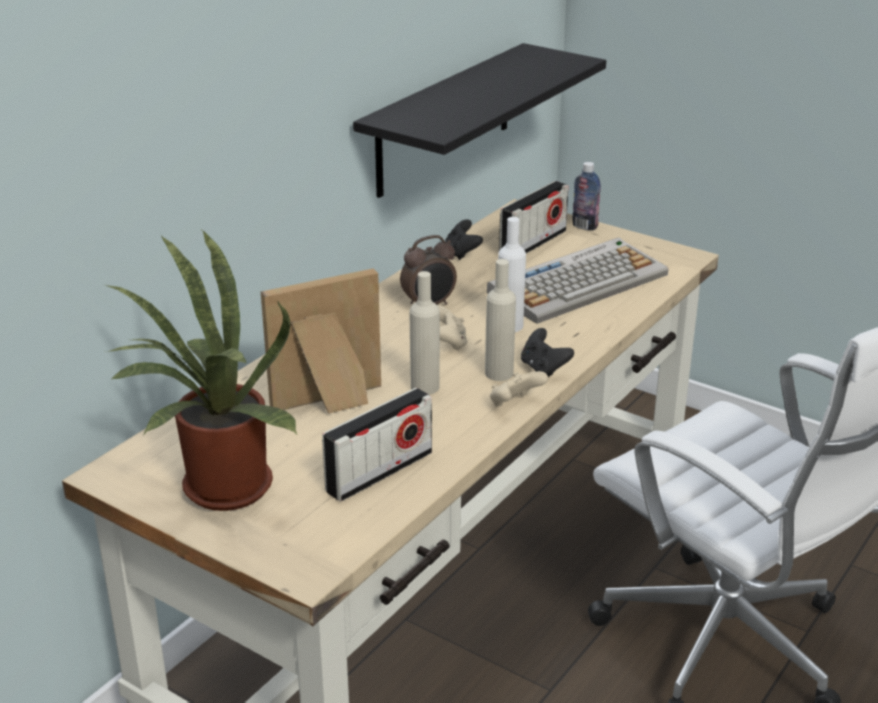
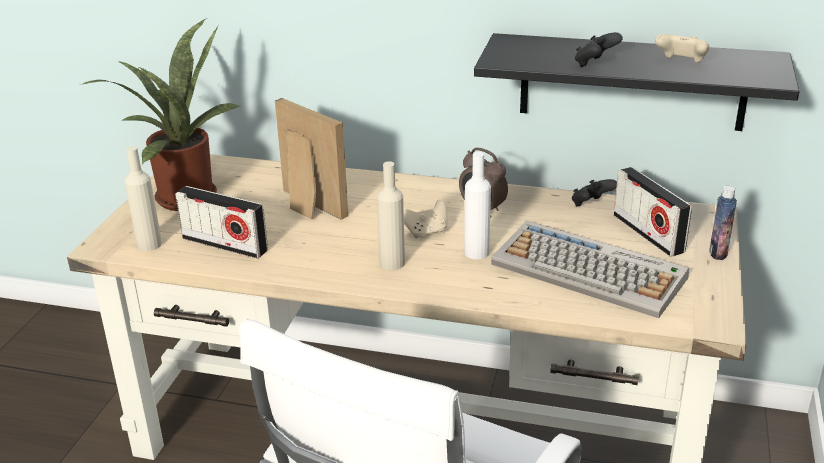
camera: 70 degrees right, 0 degrees up
beige bottle [410,271,440,395] -> beige bottle moved to [124,146,162,251]
beige game controller [490,371,548,406] -> beige game controller moved to [655,34,709,63]
radio [499,181,569,253] -> radio turned 45 degrees clockwise [614,167,692,257]
black game controller [521,328,574,378] -> black game controller moved to [575,32,623,67]

